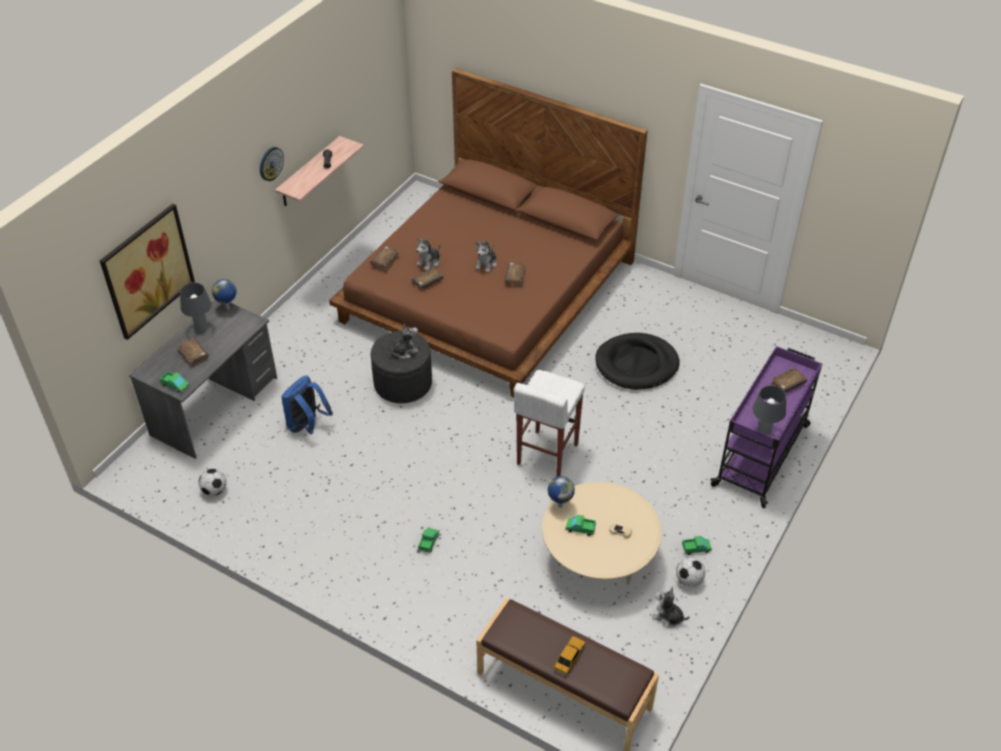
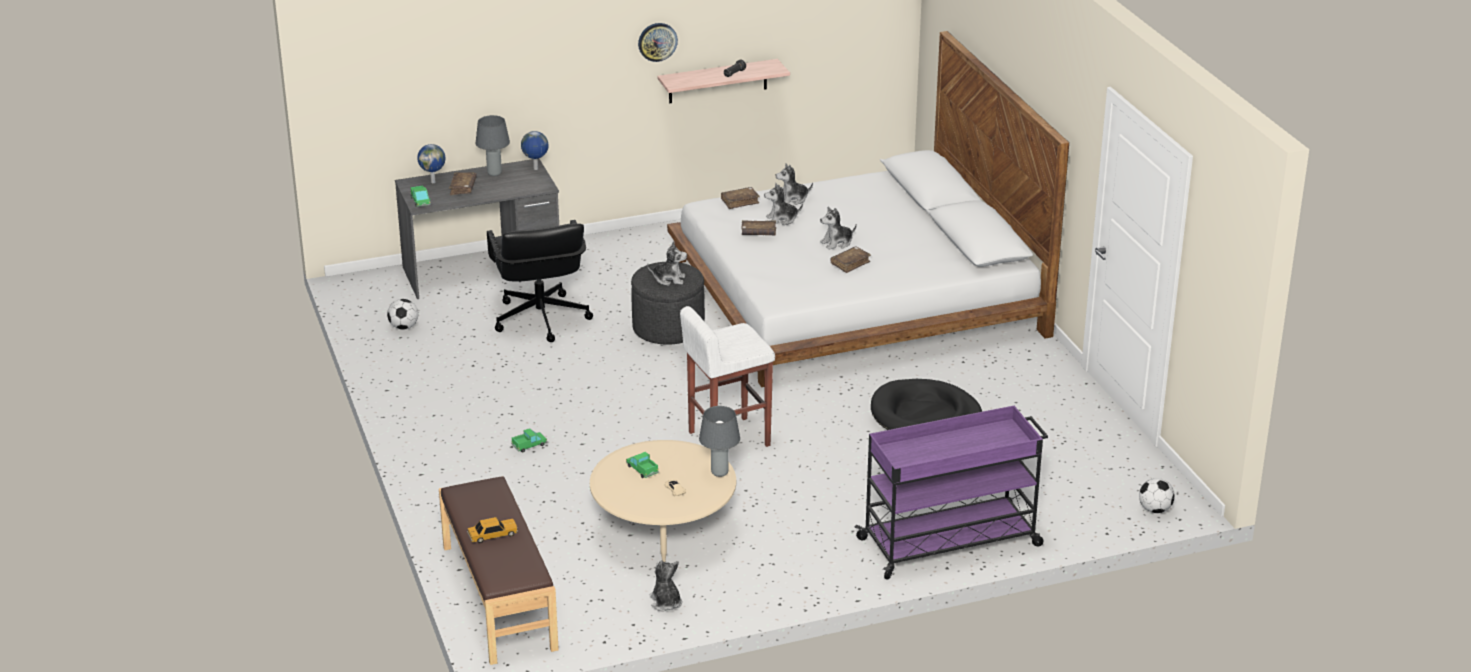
camera: 40 degrees right, 15 degrees down
picture [100,204,195,340] -> none
blue backpack [281,376,333,434] -> black office chair [487,220,593,342]
brown bed [329,68,648,397] -> white bed [667,31,1069,387]
globe [548,476,575,508] -> globe moved to [417,144,445,183]
football [676,557,705,587] -> football moved to [1139,478,1175,513]
toy truck [682,536,712,555] -> none
grey table lamp [752,385,786,435] -> grey table lamp moved to [699,406,740,477]
brown book [770,367,807,393] -> none
none -> plush toy [776,164,813,205]

